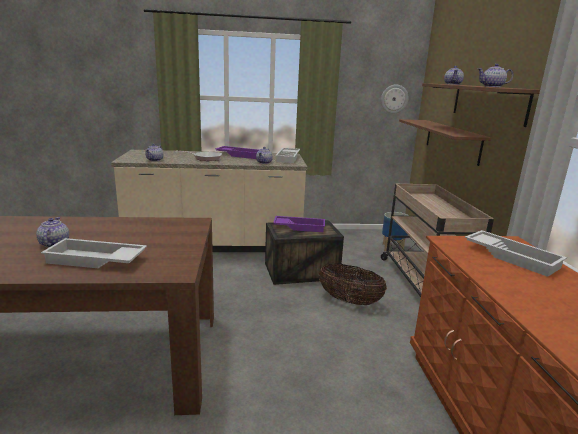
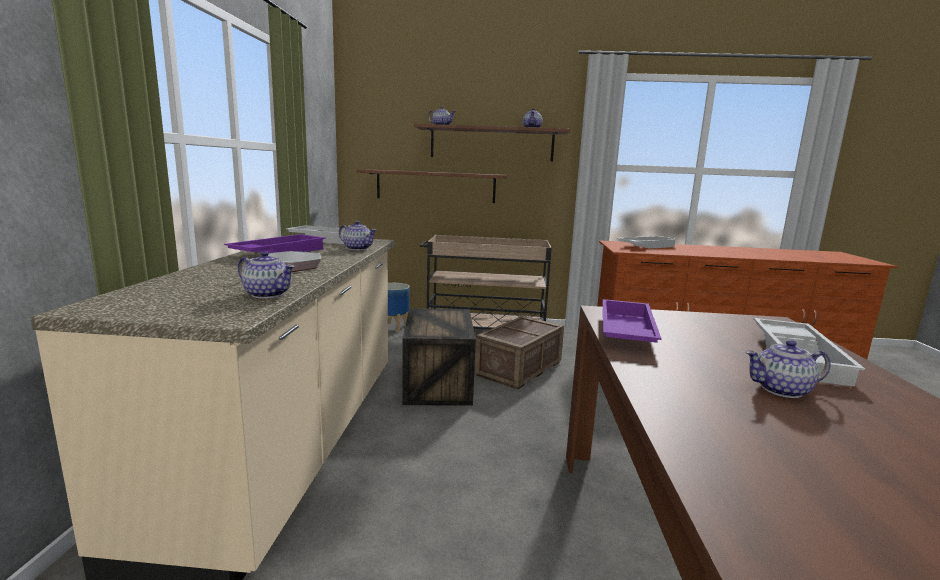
camera: 80 degrees left, 5 degrees down
purple tray [273,216,325,232] -> purple tray moved to [603,299,661,343]
basket [319,264,387,305] -> crate [474,316,564,389]
wall clock [381,84,408,114] -> none

